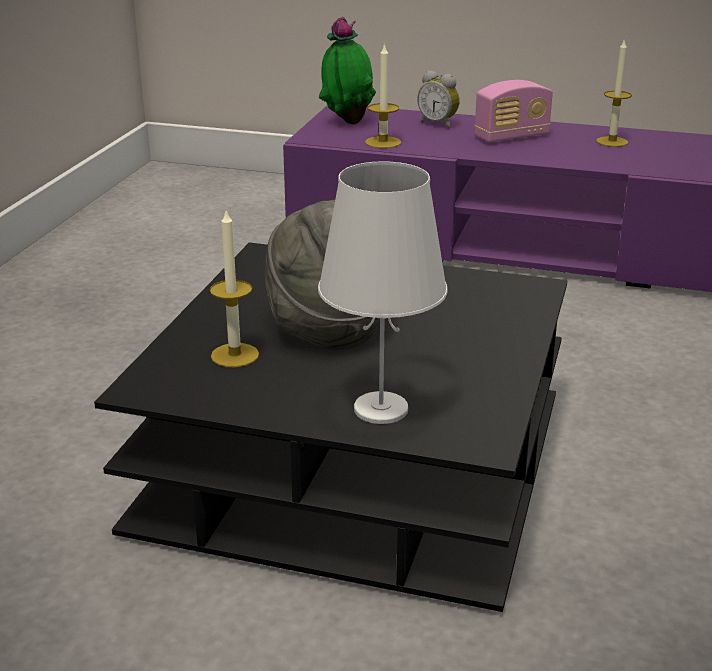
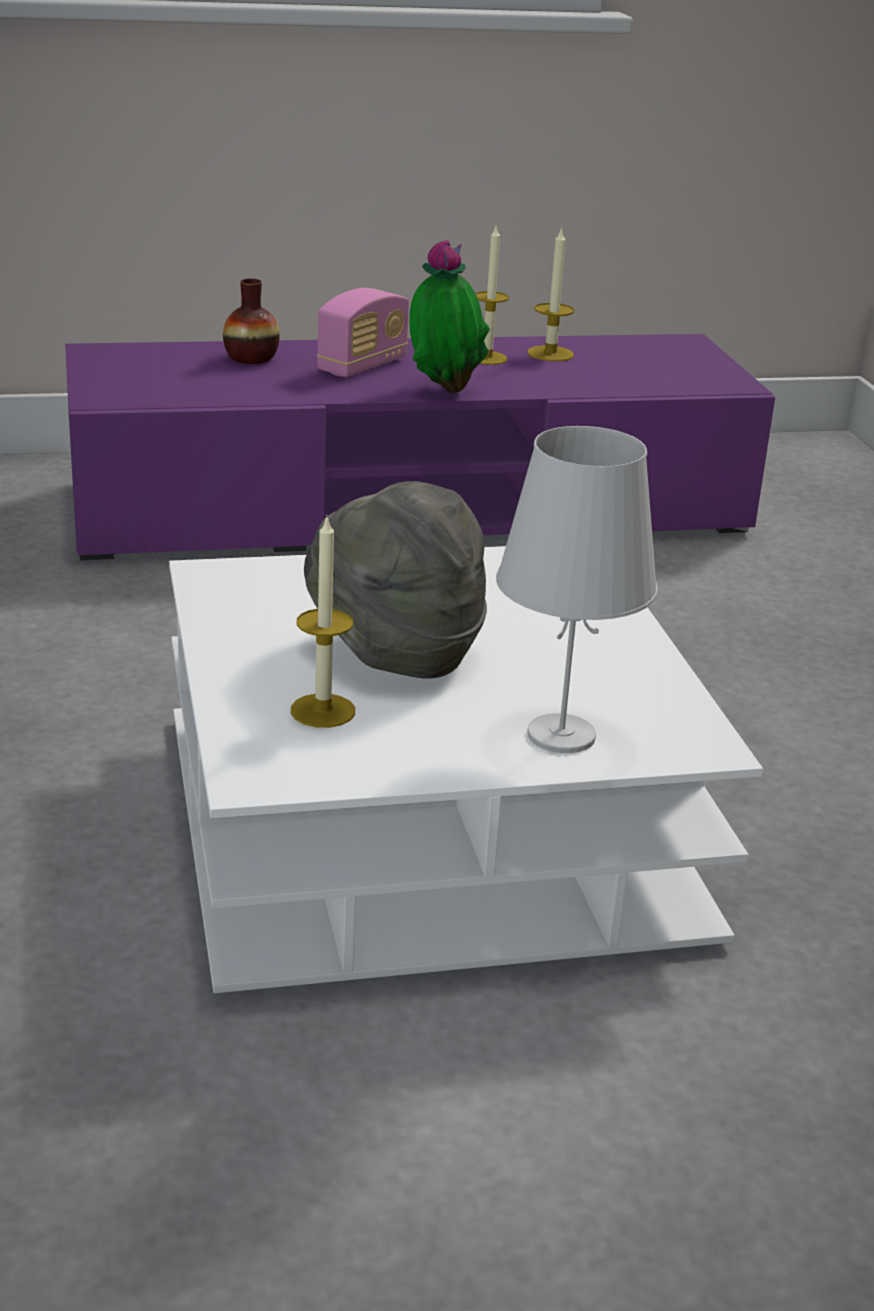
camera: 30 degrees left, 0 degrees up
black coffee table [94,242,567,612] -> white coffee table [169,546,763,993]
potted plant [319,17,376,124] -> potted plant moved to [409,240,490,393]
candle [365,43,401,148] -> candle moved to [527,227,575,361]
alarm clock [417,71,460,129] -> vase [223,278,280,364]

